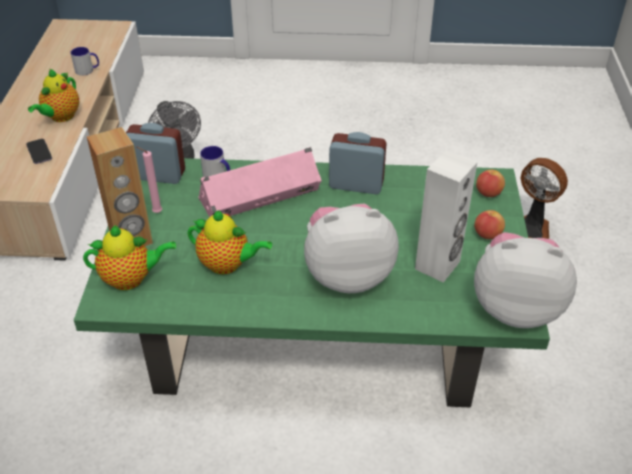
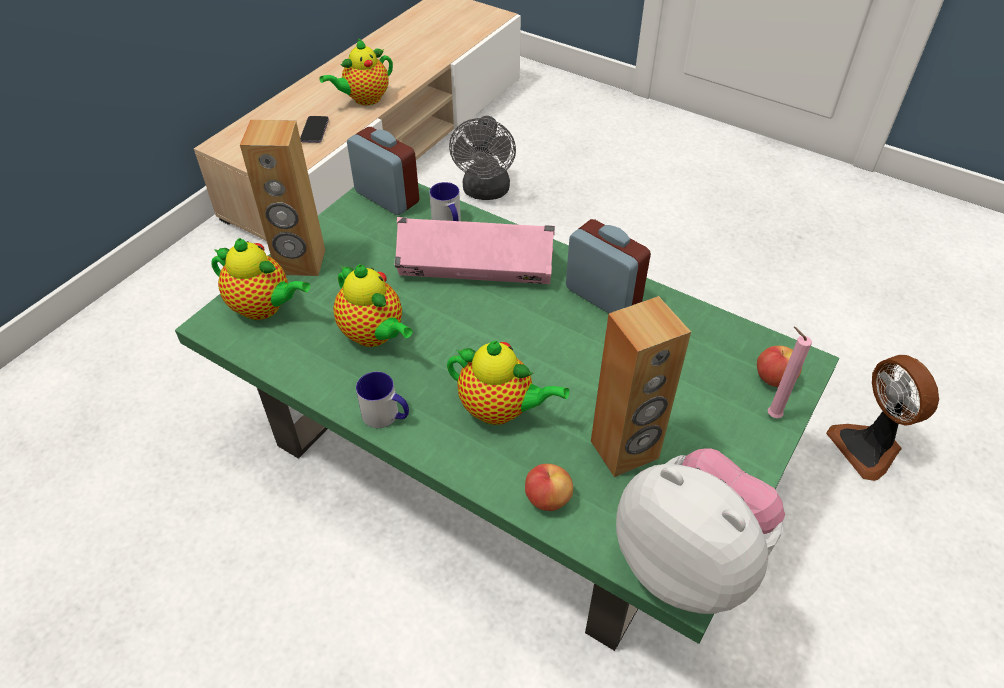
camera: 30 degrees right, 5 degrees up
mug [70,47,99,75] -> mug moved to [356,372,409,428]
pink candle [137,147,162,213] -> pink candle moved to [768,327,812,418]
plush toy [304,204,399,293] -> teapot [447,341,570,425]
white speaker [415,151,477,283] -> brown speaker [591,296,691,477]
apple [474,210,505,239] -> apple moved to [525,464,573,511]

